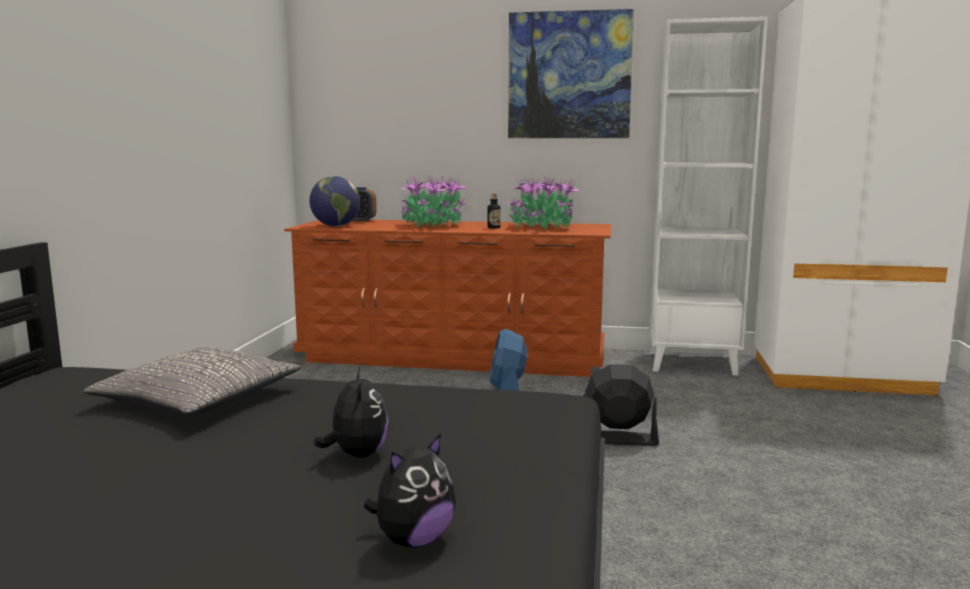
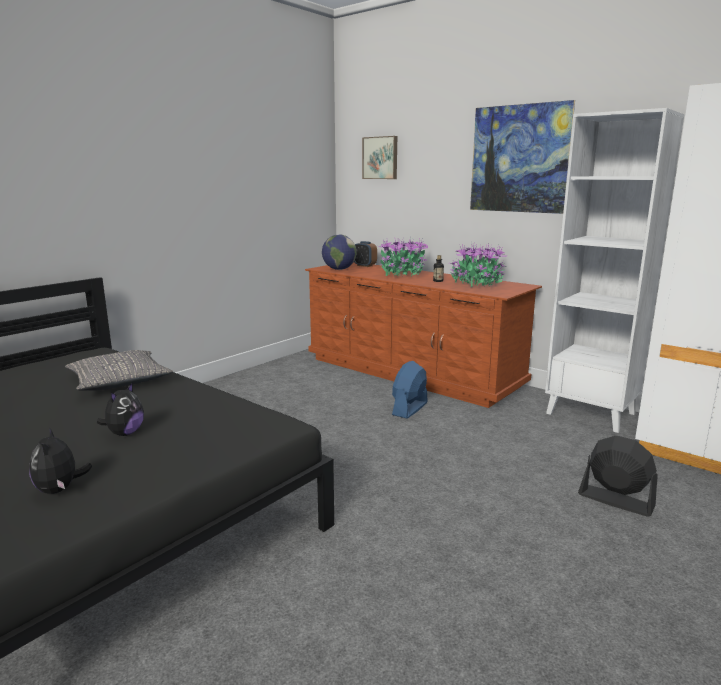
camera: 30 degrees right, 5 degrees up
plush toy [364,433,456,548] -> plush toy turned 90 degrees clockwise [29,427,92,494]
black fan [583,364,659,446] -> black fan moved to [578,436,658,516]
none -> picture [362,136,397,179]

